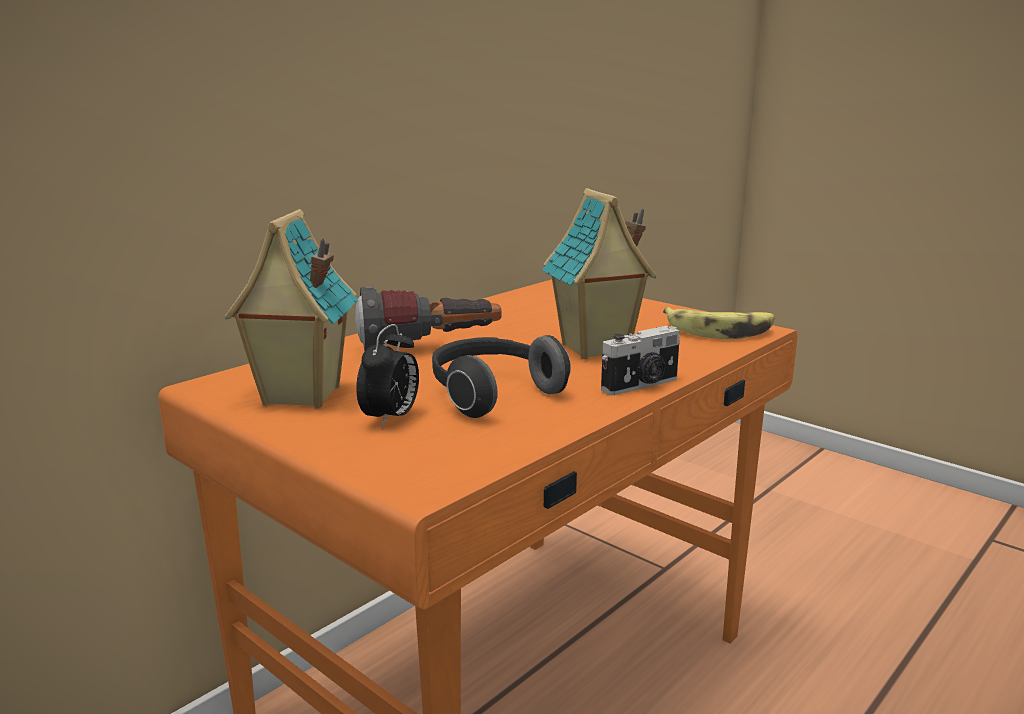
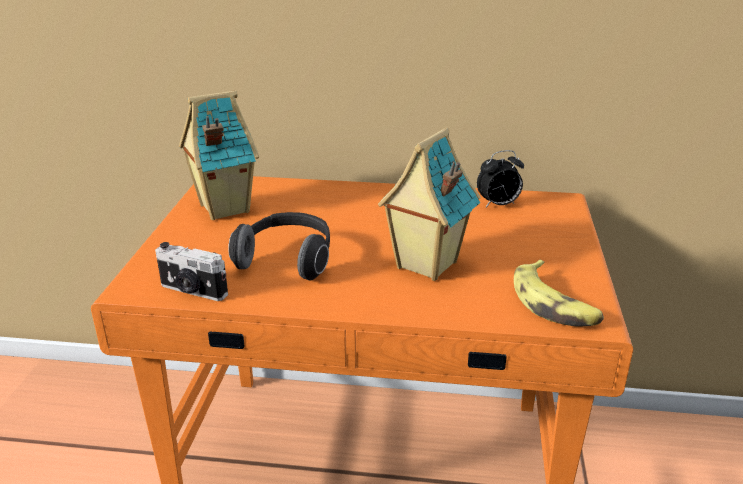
camera: 55 degrees right, 10 degrees up
flashlight [355,286,502,351] -> none
alarm clock [356,324,419,428] -> alarm clock moved to [477,150,524,207]
camera [601,326,680,395] -> camera moved to [155,242,228,301]

